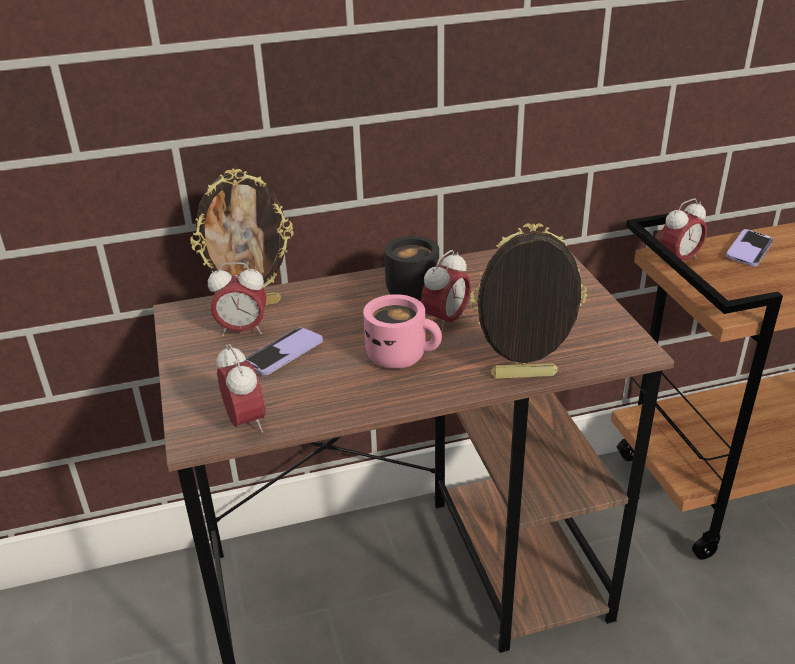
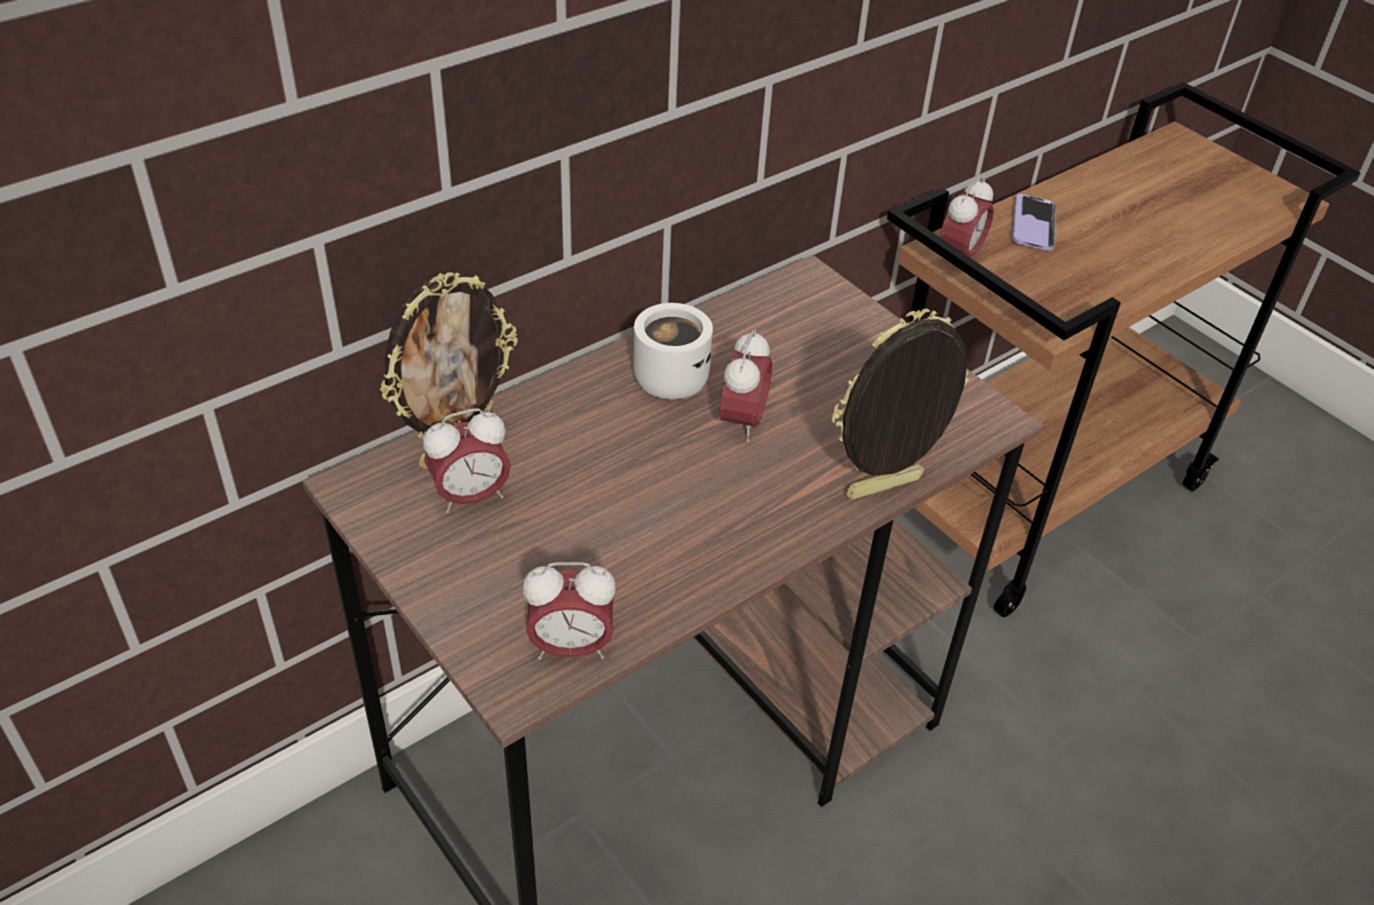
camera: 25 degrees left, 10 degrees up
alarm clock [216,344,266,433] -> alarm clock turned 135 degrees clockwise [523,562,616,660]
phone [243,327,323,375] -> none
pink mug [363,294,442,369] -> none
black mug [384,236,439,301] -> white mug [633,303,713,399]

